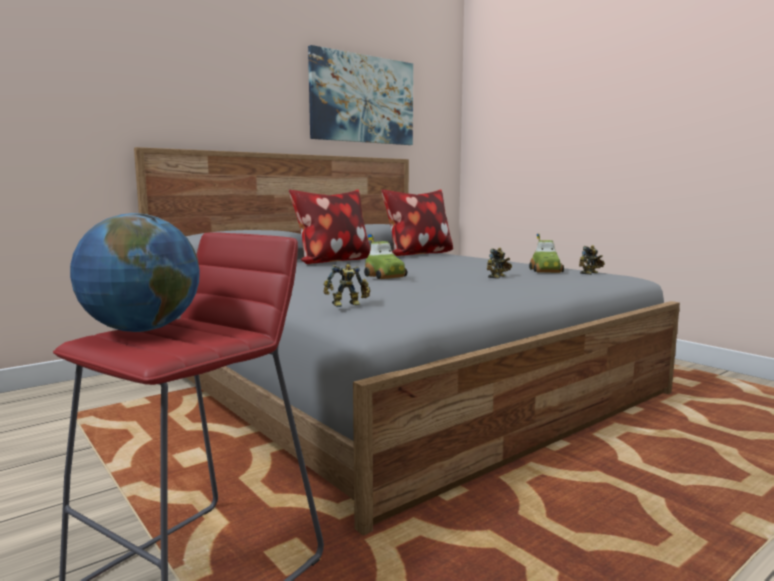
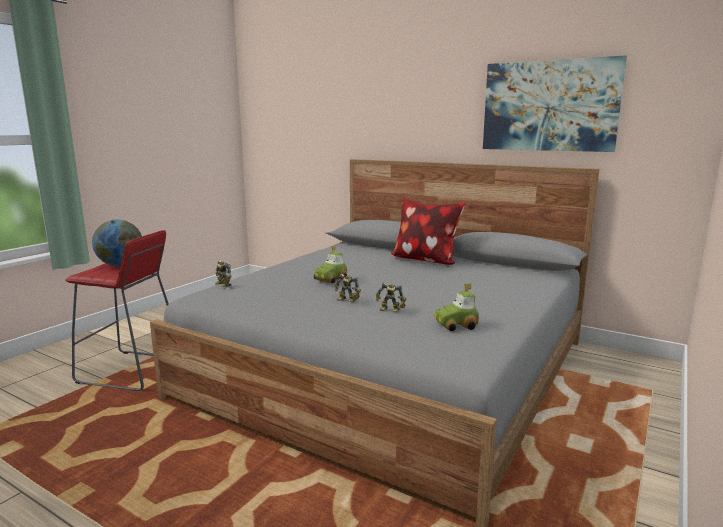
camera: 70 degrees right, 5 degrees up
pillow [381,189,454,256] -> none
toy robot [579,245,605,275] -> toy robot moved to [335,274,361,302]

